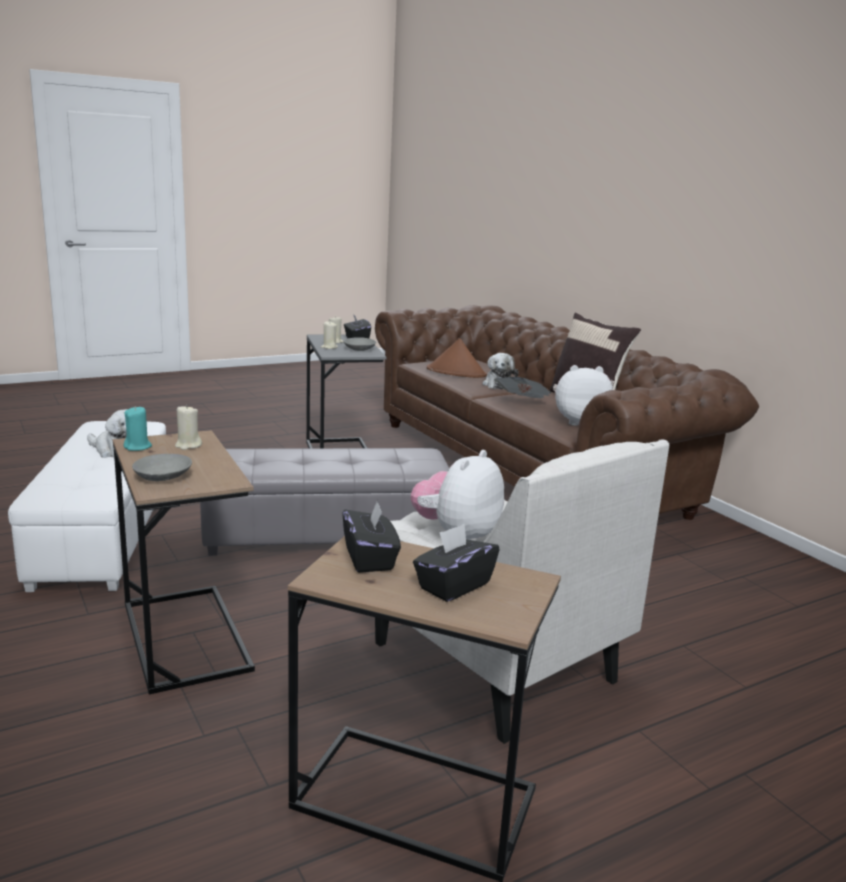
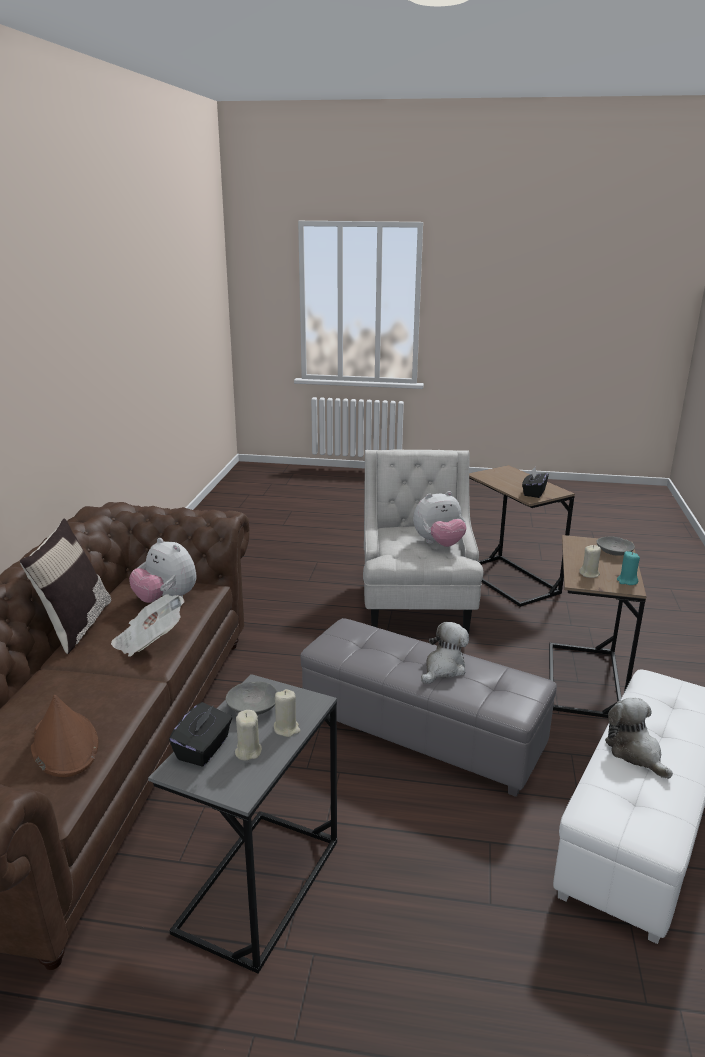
camera: 140 degrees left, 5 degrees up
black tissue box [413,524,500,602] -> none
plush toy [482,353,518,390] -> plush toy moved to [421,622,469,684]

